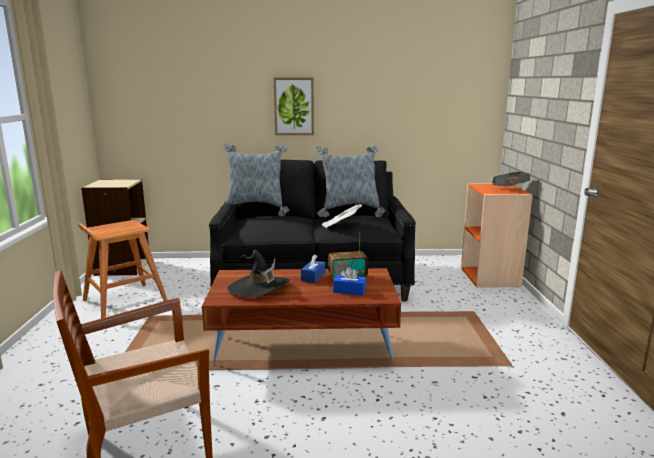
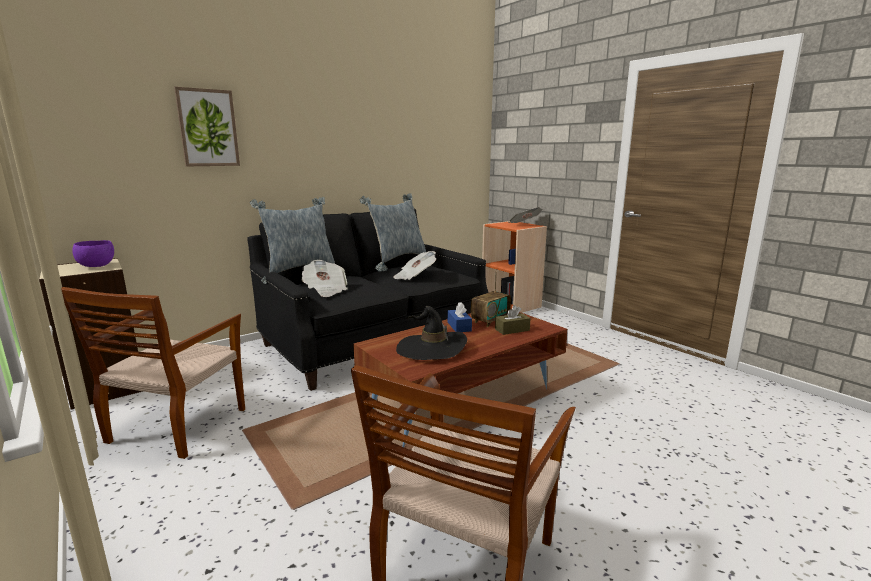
camera: 35 degrees left, 0 degrees up
brown stool [78,220,167,319] -> brown armchair [61,287,245,459]
picture [274,78,314,135] -> picture moved to [174,87,240,166]
blue tissue box [333,267,366,295] -> brown tissue box [495,305,531,335]
none -> purple bowl [72,240,114,267]
none -> newspaper [301,260,348,297]

